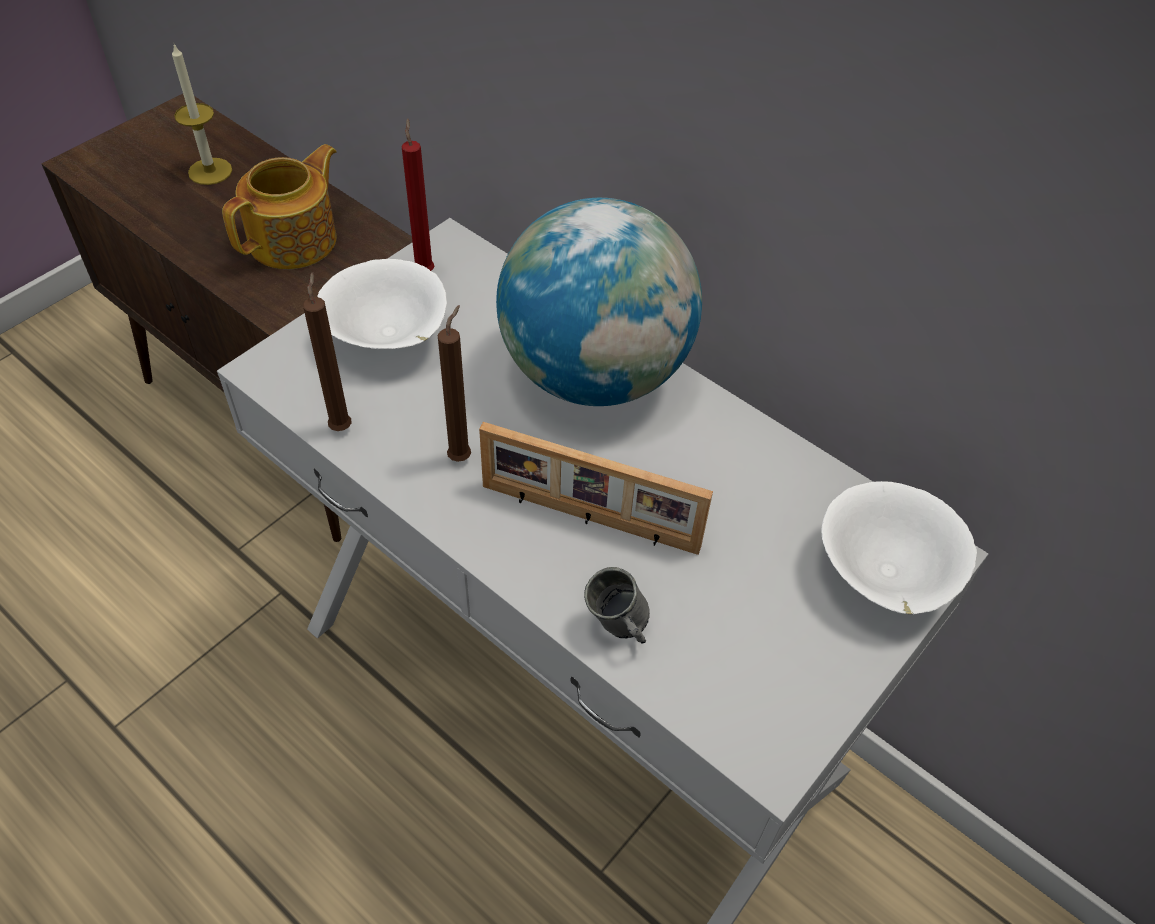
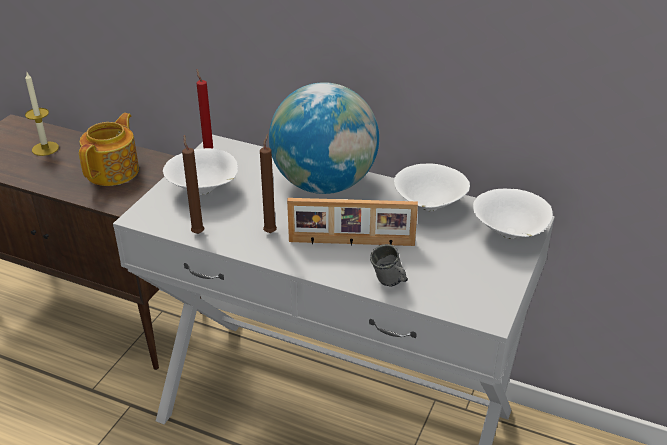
camera: 15 degrees left, 15 degrees down
none -> white bowl [394,163,470,211]

